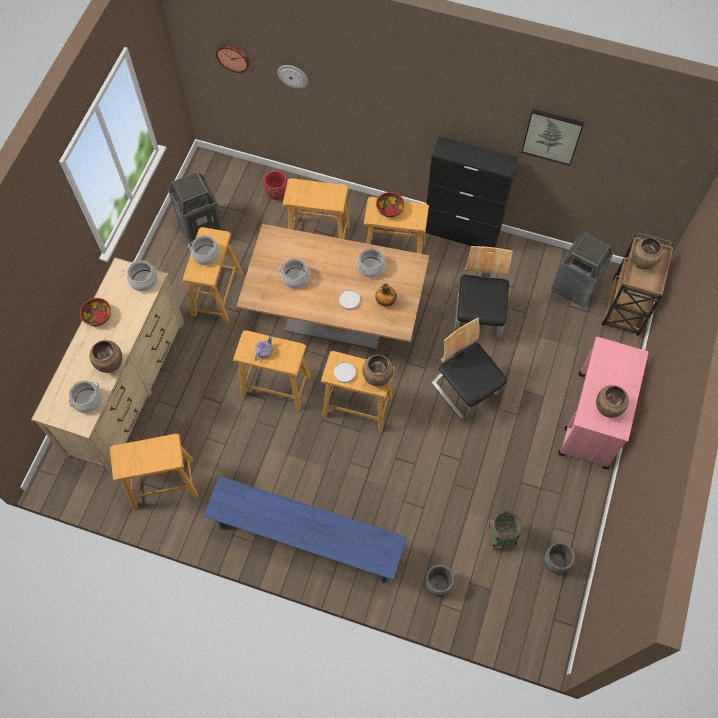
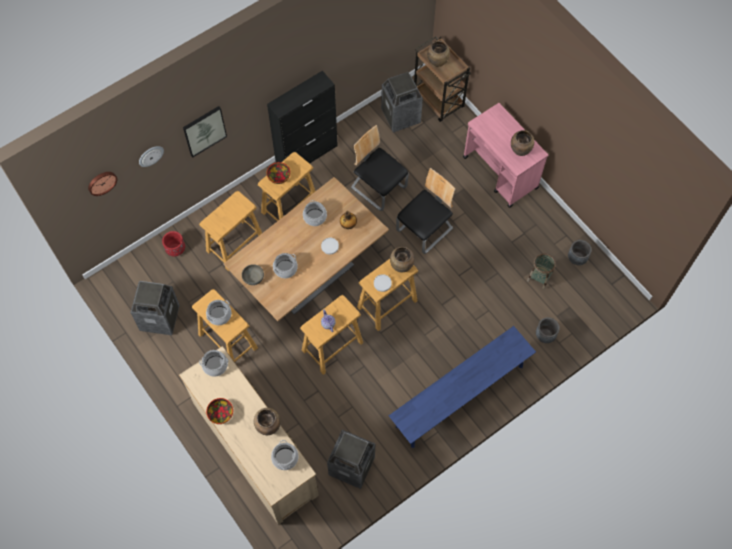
camera: 55 degrees left, 0 degrees up
beige stool [110,434,198,509] -> trash can [327,430,375,489]
chair [432,318,507,421] -> chair turned 135 degrees clockwise [396,168,455,254]
picture [521,109,584,166] -> picture moved to [183,106,227,158]
none -> grey bowl [242,264,264,285]

